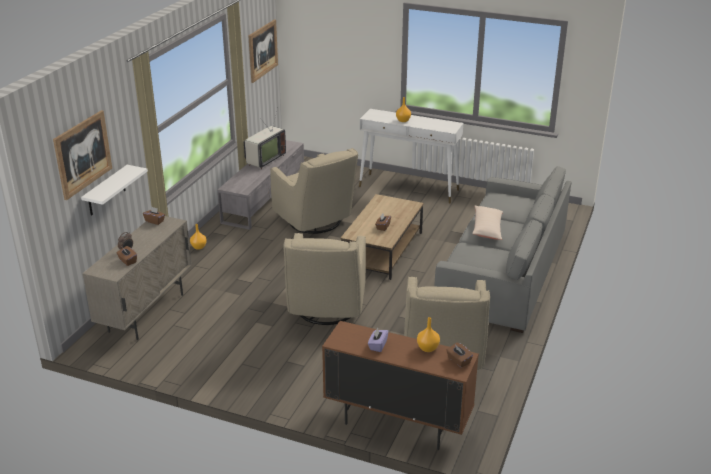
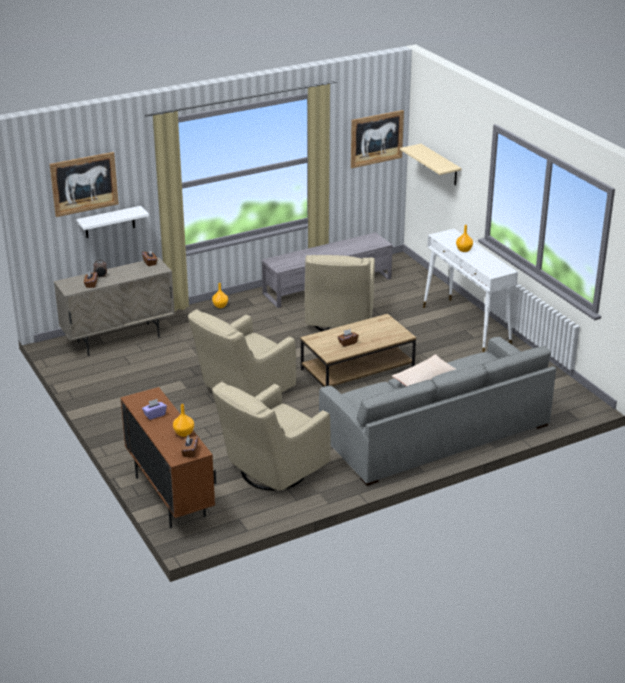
camera: 40 degrees right, 0 degrees up
television [244,108,286,169] -> none
none -> beige shelf [400,144,462,185]

